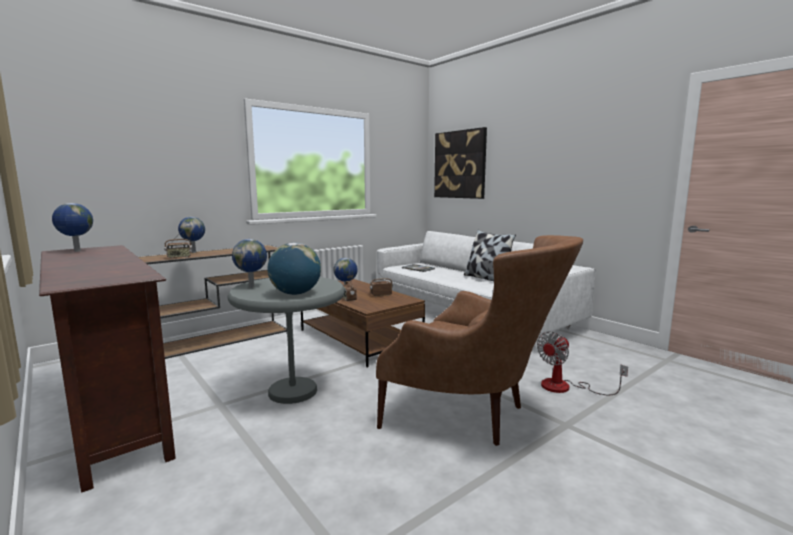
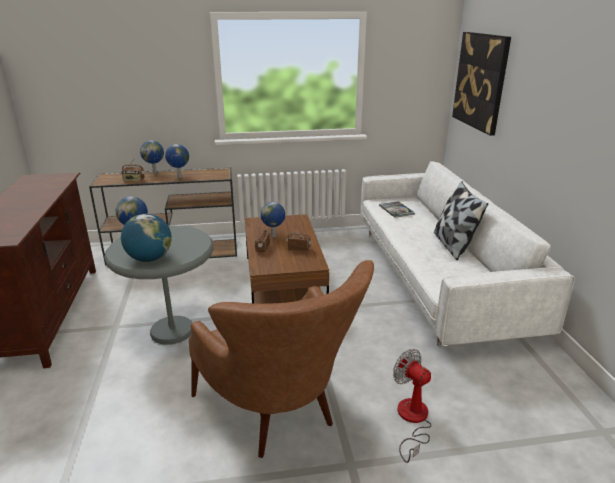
camera: 30 degrees right, 15 degrees up
globe [52,203,93,252] -> globe moved to [165,144,189,178]
fan [537,331,628,395] -> fan turned 60 degrees clockwise [393,349,432,463]

